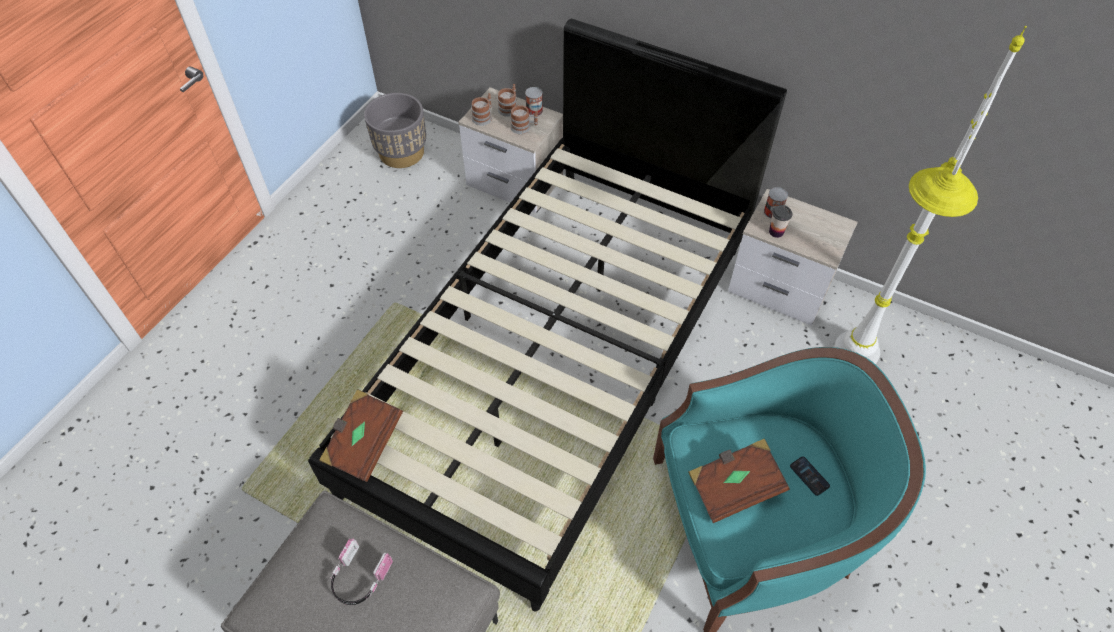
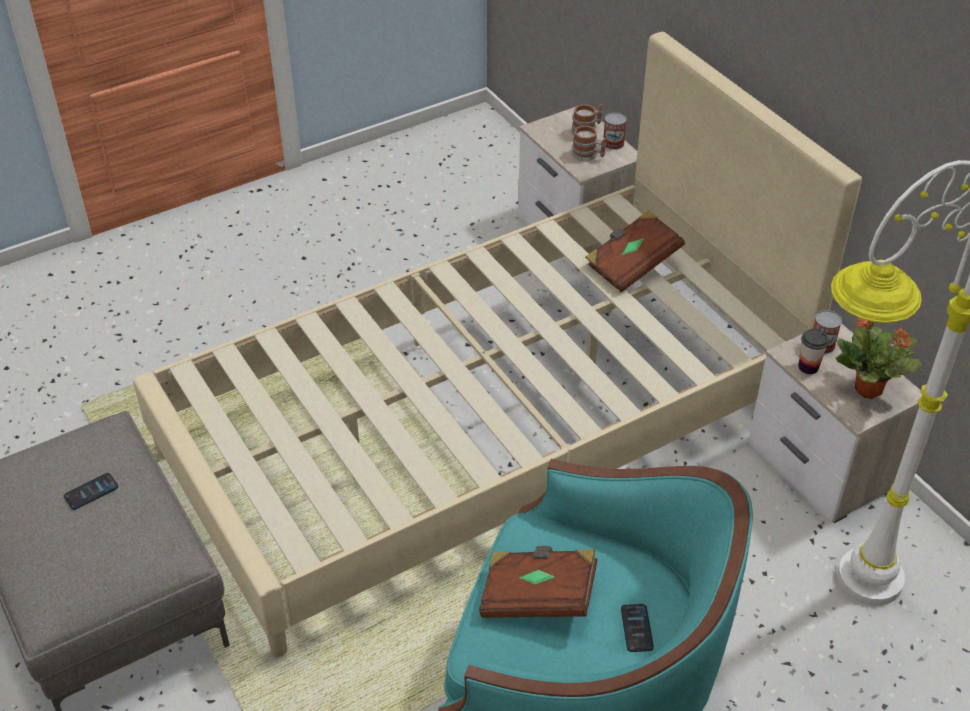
camera: 30 degrees right, 10 degrees down
black bed [308,18,787,612] -> beige bed [133,32,862,657]
brown book [319,389,403,482] -> brown book moved to [585,210,685,293]
headphones [331,538,393,605] -> phone [64,473,118,510]
grey planter [364,93,426,168] -> none
mug [471,93,492,126] -> none
none -> potted plant [836,318,922,399]

